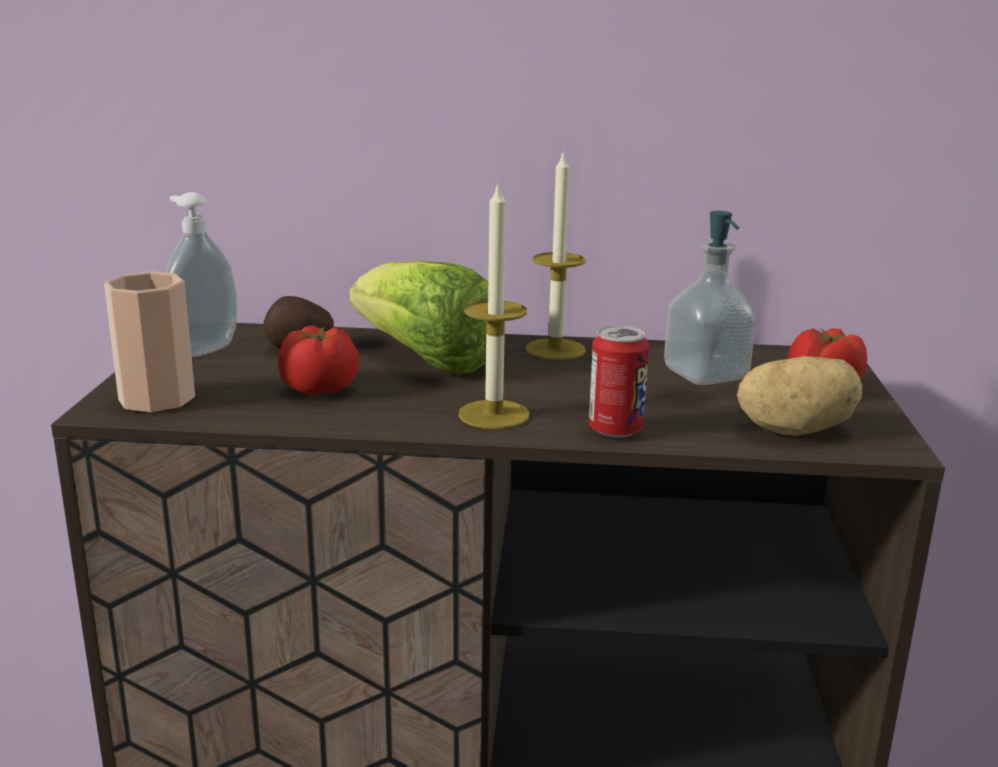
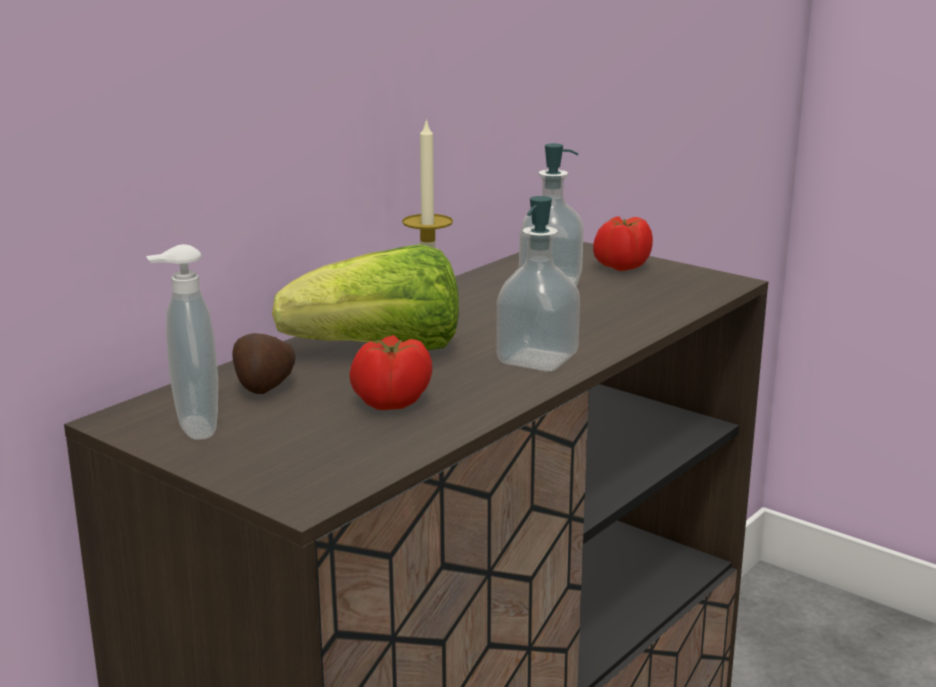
camera: 55 degrees left, 0 degrees up
cup [104,271,195,413] -> none
candle [458,181,530,429] -> soap dispenser [496,196,580,371]
can [589,326,649,438] -> none
potato [737,356,862,436] -> none

